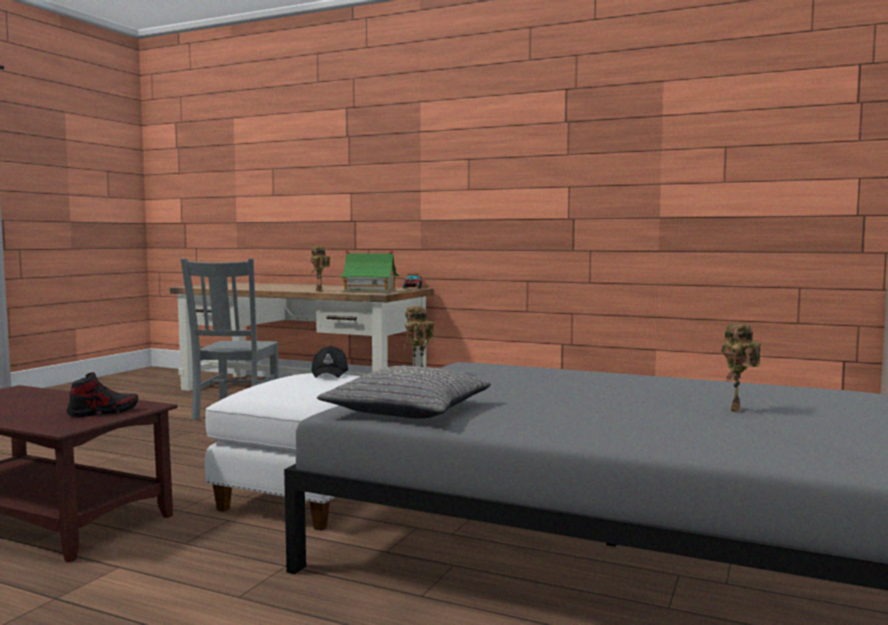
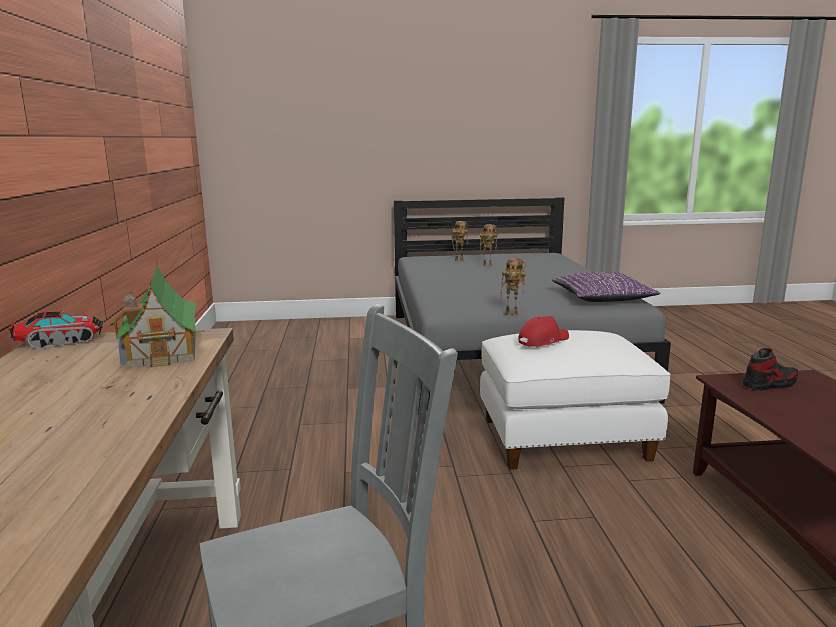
camera: 120 degrees left, 10 degrees up
shoe [66,372,138,417] -> shoe turned 135 degrees clockwise [742,348,798,391]
toy robot [311,246,330,291] -> toy robot moved to [451,221,469,261]
black cap [311,346,348,378] -> red cap [518,316,569,346]
grey pillow [317,366,491,419] -> purple pillow [552,272,660,302]

